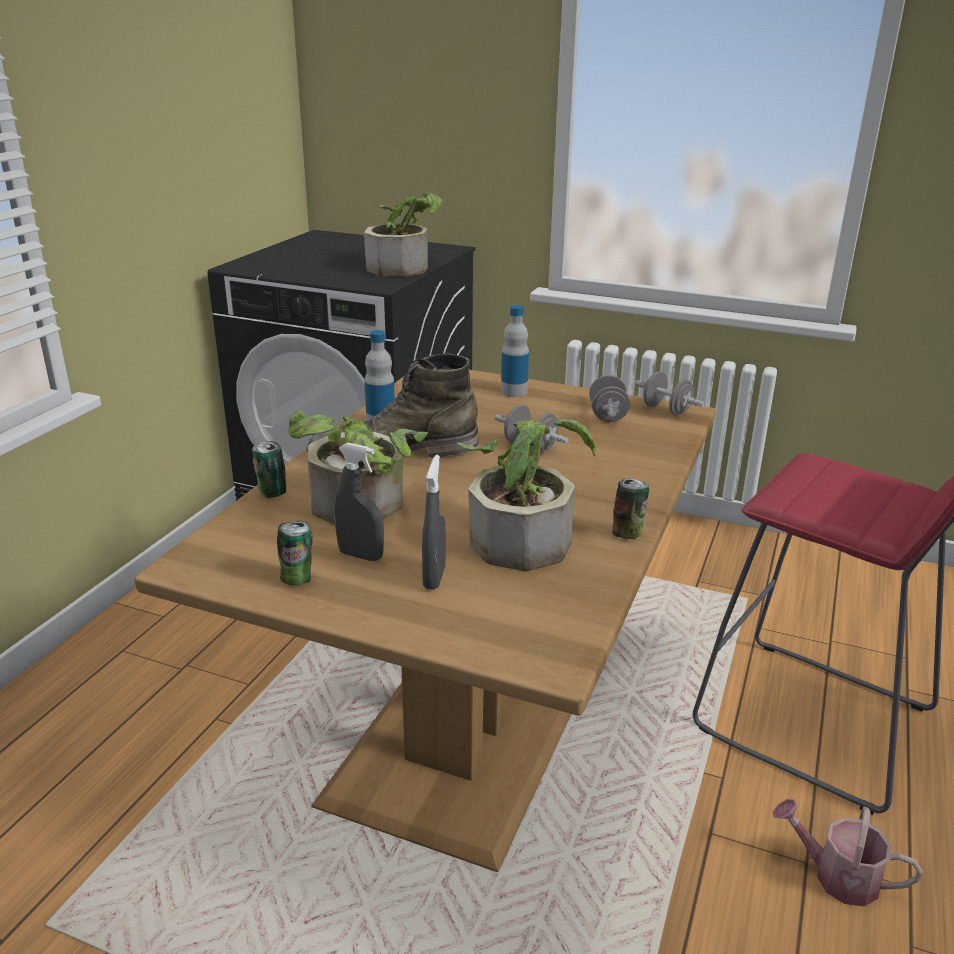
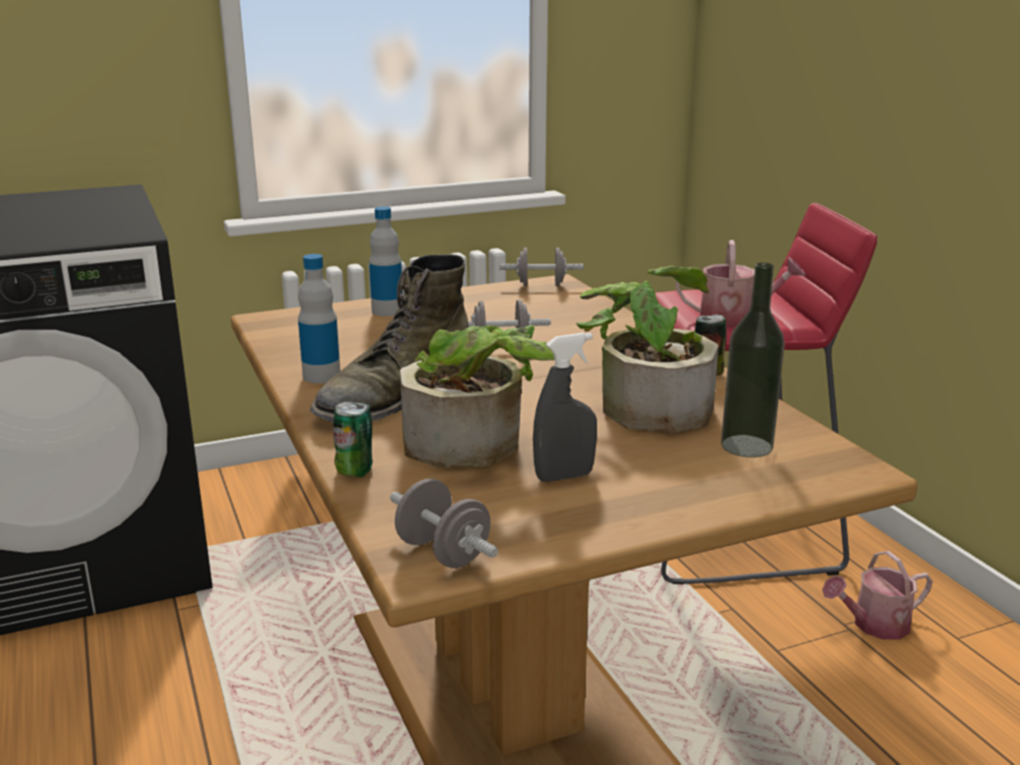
camera: 45 degrees left, 5 degrees down
can [277,521,313,586] -> none
potted plant [364,193,442,277] -> none
grey spray bottle [422,455,446,590] -> none
grey dumbbell [589,375,630,422] -> grey dumbbell moved to [390,479,498,568]
none -> watering can [676,240,806,327]
none -> bottle [721,263,785,457]

